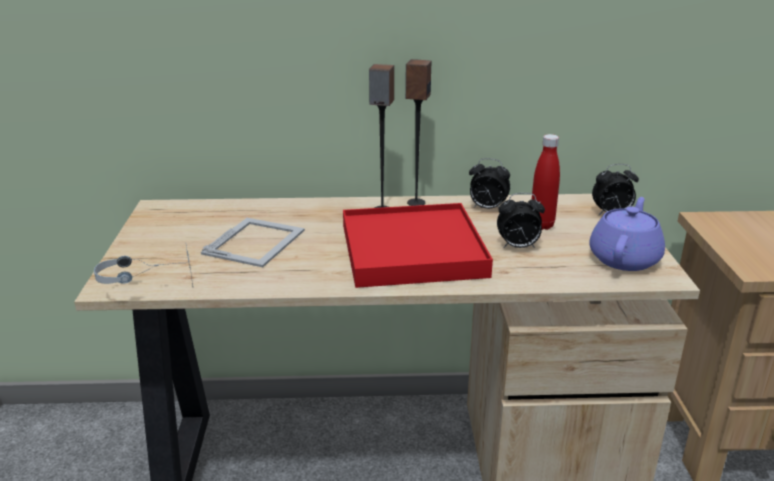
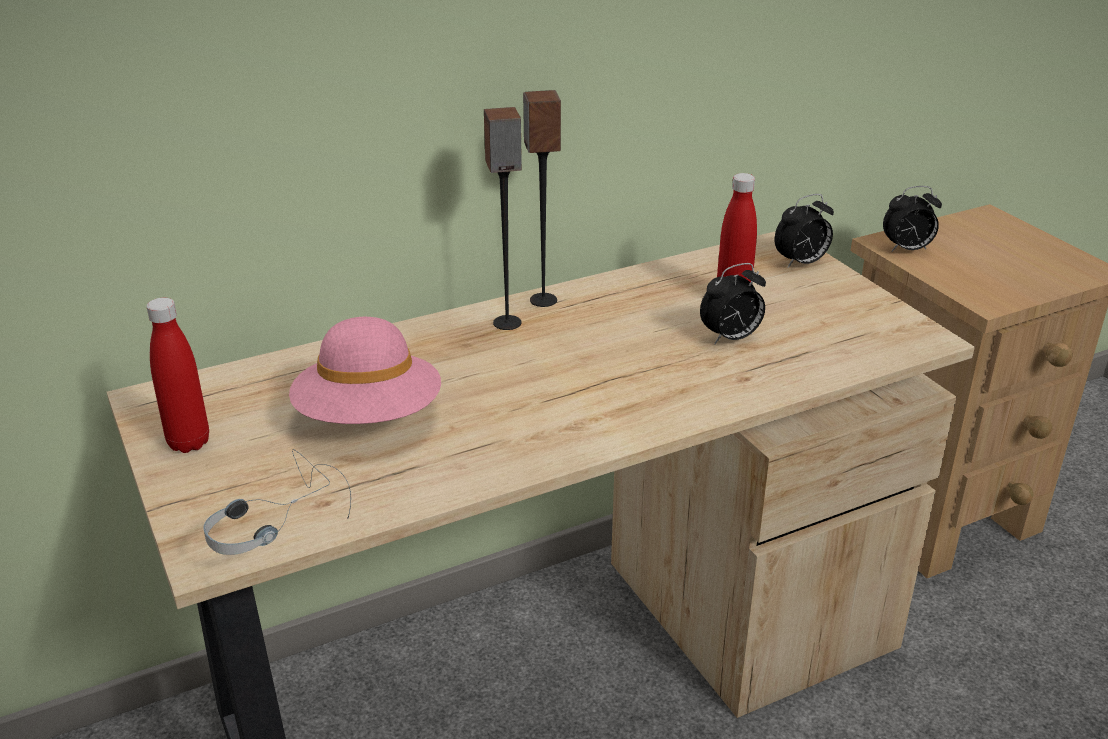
camera: 25 degrees left, 5 degrees up
picture frame [201,218,305,267] -> pink hat [289,317,441,424]
red tray [343,203,493,288] -> none
alarm clock [469,158,510,209] -> alarm clock moved to [883,186,942,252]
purple teapot [590,197,665,271] -> none
none -> red bottle [146,298,209,453]

